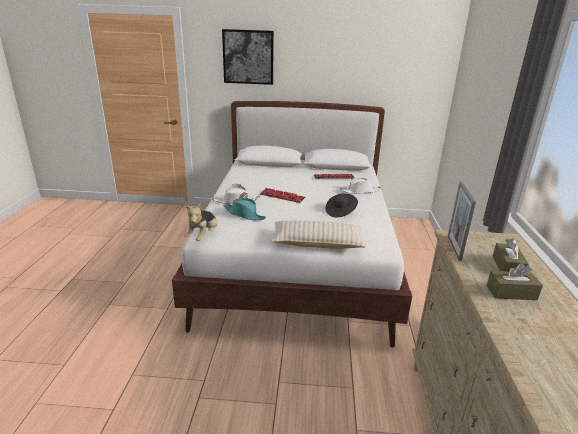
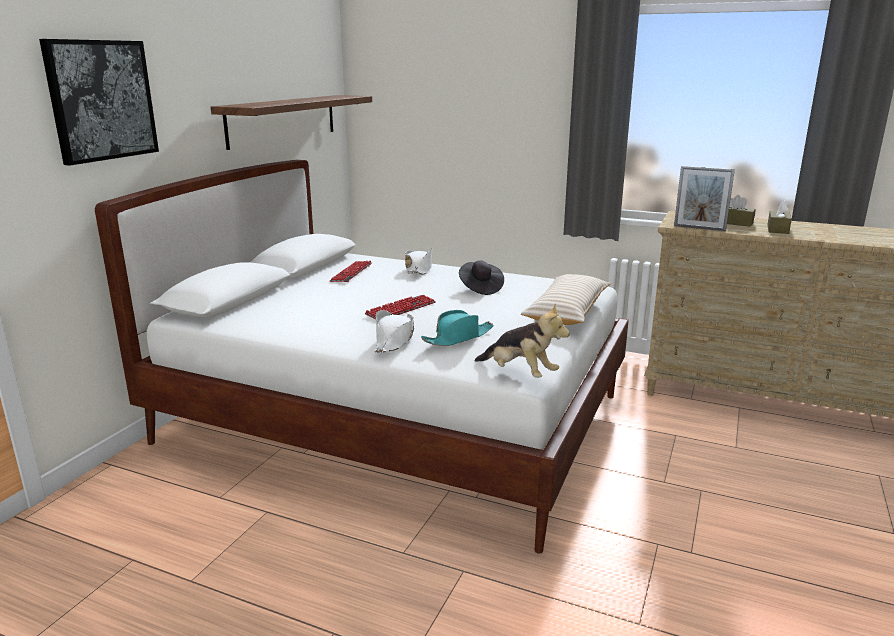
camera: 70 degrees left, 5 degrees down
none -> shelf [211,95,372,150]

